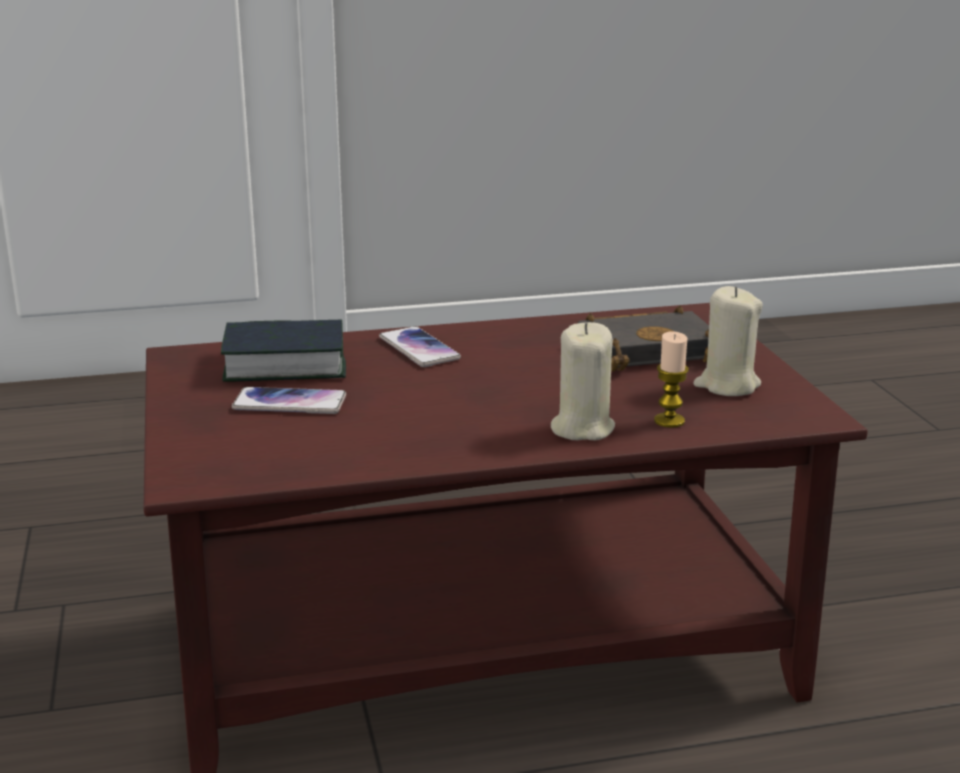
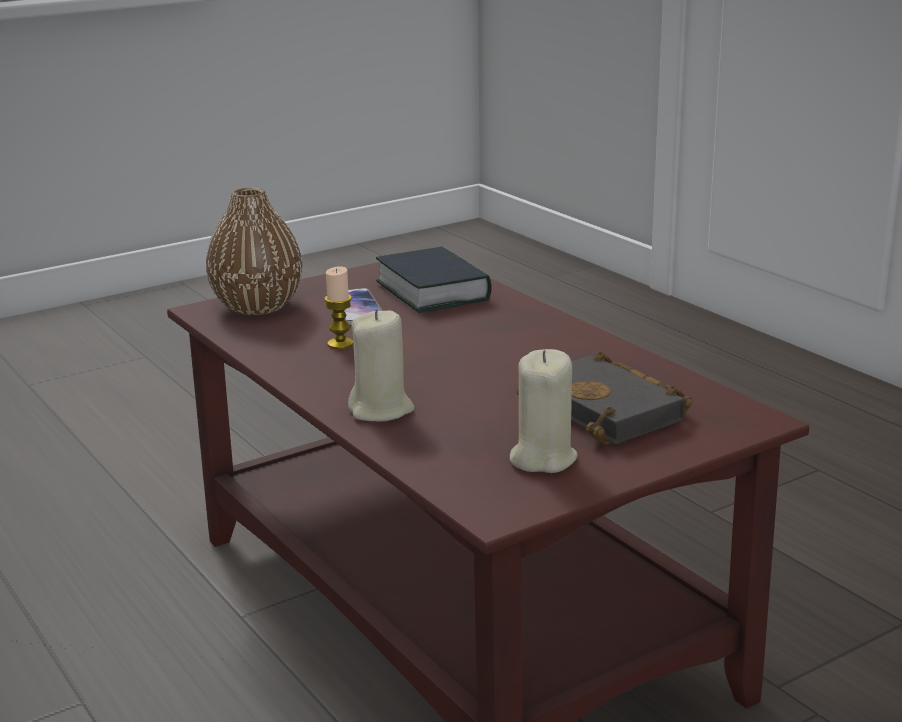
camera: 70 degrees right, 0 degrees up
phone [379,326,461,367] -> none
candle [654,331,689,428] -> candle moved to [324,267,354,349]
none -> brown vase [206,188,302,315]

